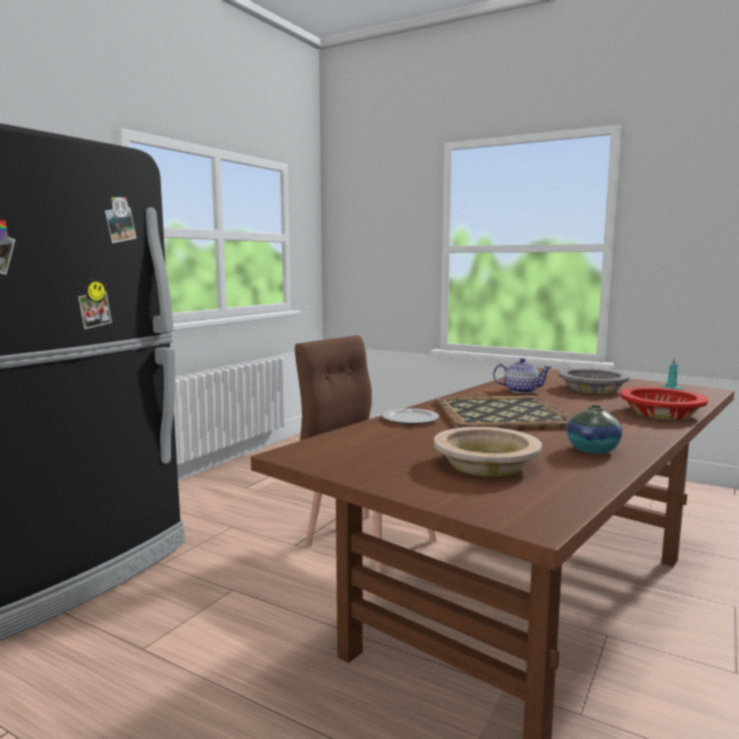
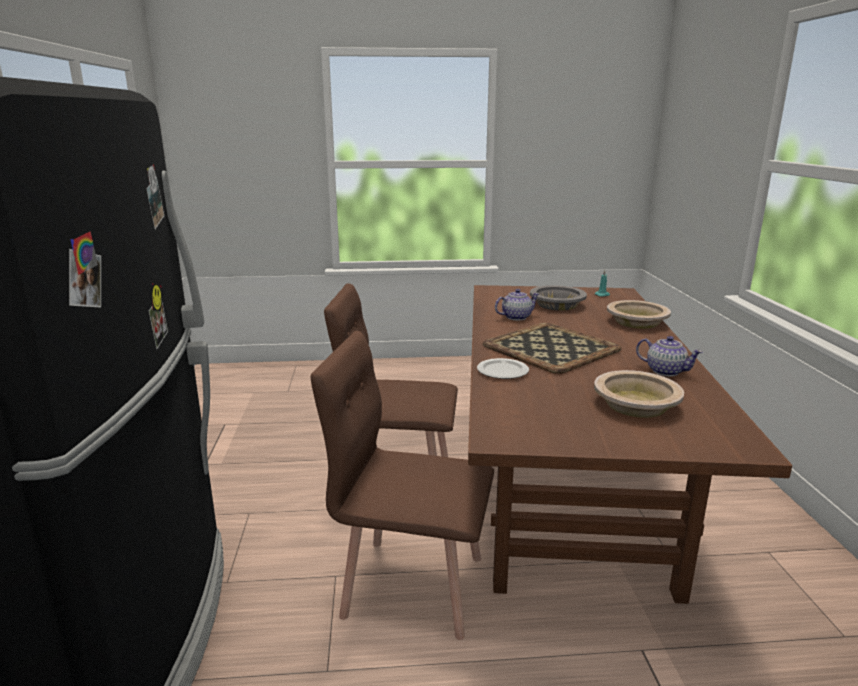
camera: 35 degrees left, 10 degrees up
vase [567,405,622,454] -> teapot [636,336,703,376]
red bowl [620,387,708,420] -> beige bowl [607,300,671,329]
none -> brown chair [311,331,494,640]

